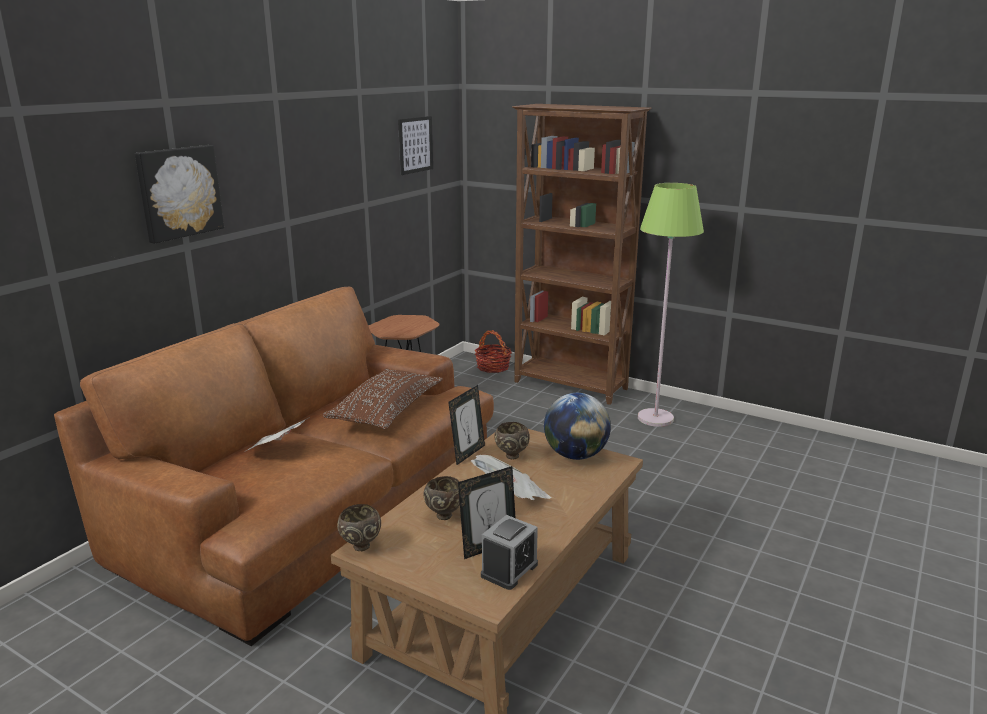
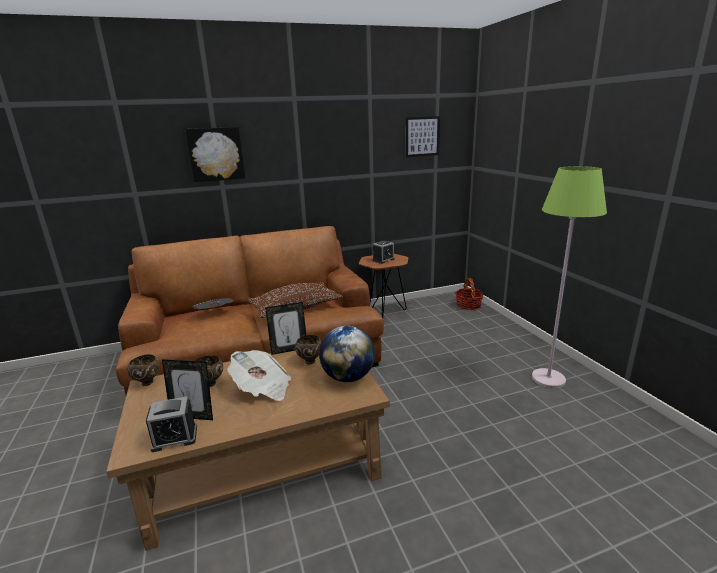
camera: 40 degrees right, 0 degrees up
brown bookcase [512,104,652,405] -> none
none -> alarm clock [372,241,395,264]

